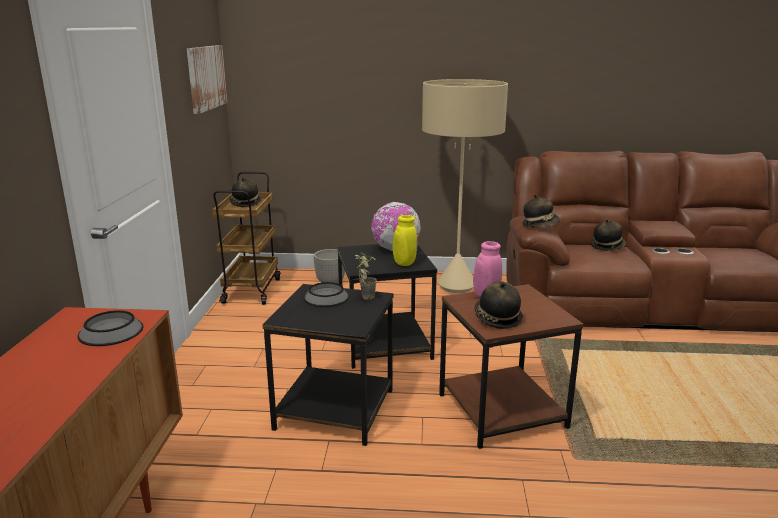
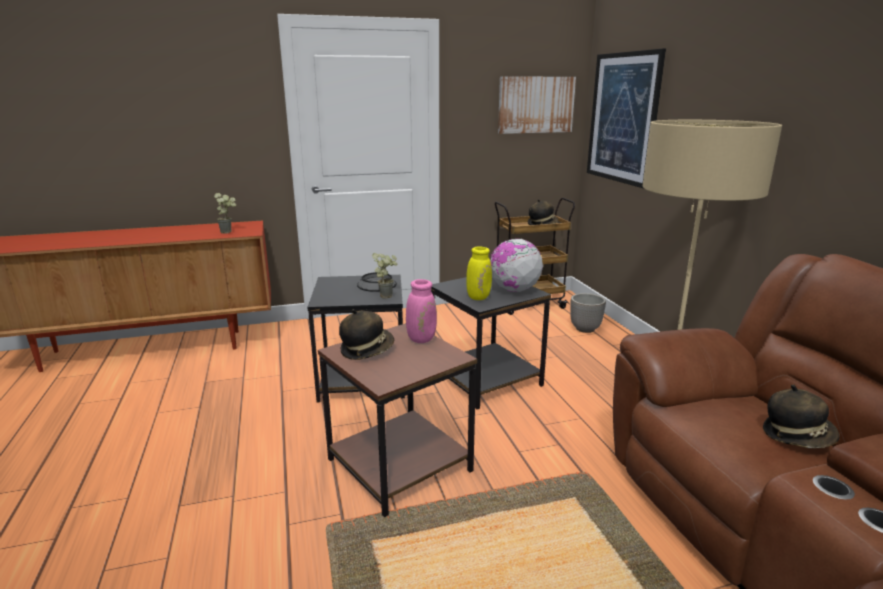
camera: 70 degrees right, 0 degrees up
bowl [78,310,144,346] -> potted plant [214,193,236,234]
hat [522,194,560,228] -> none
none -> picture [587,49,666,188]

